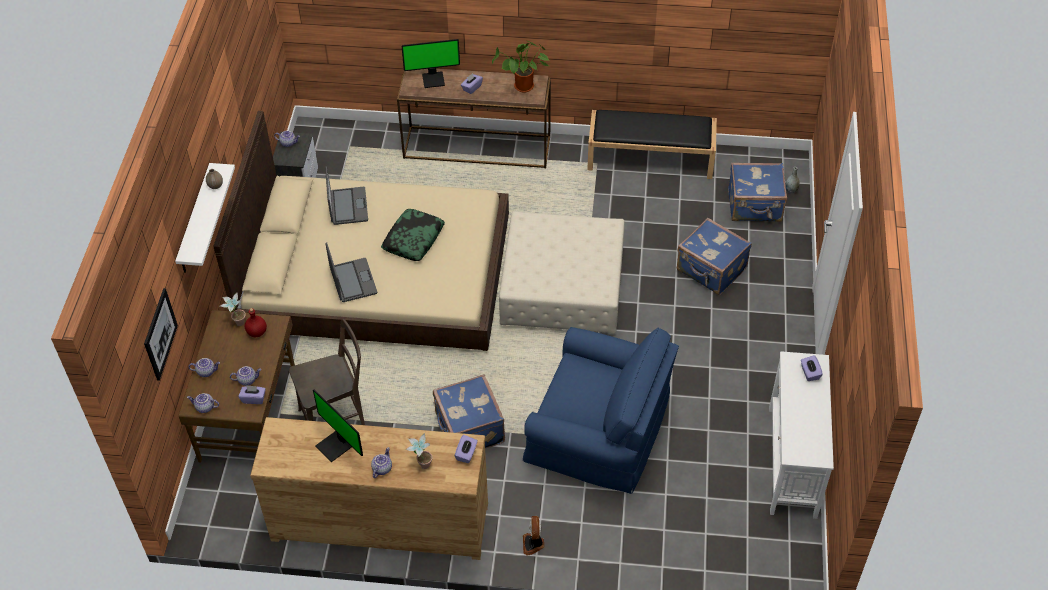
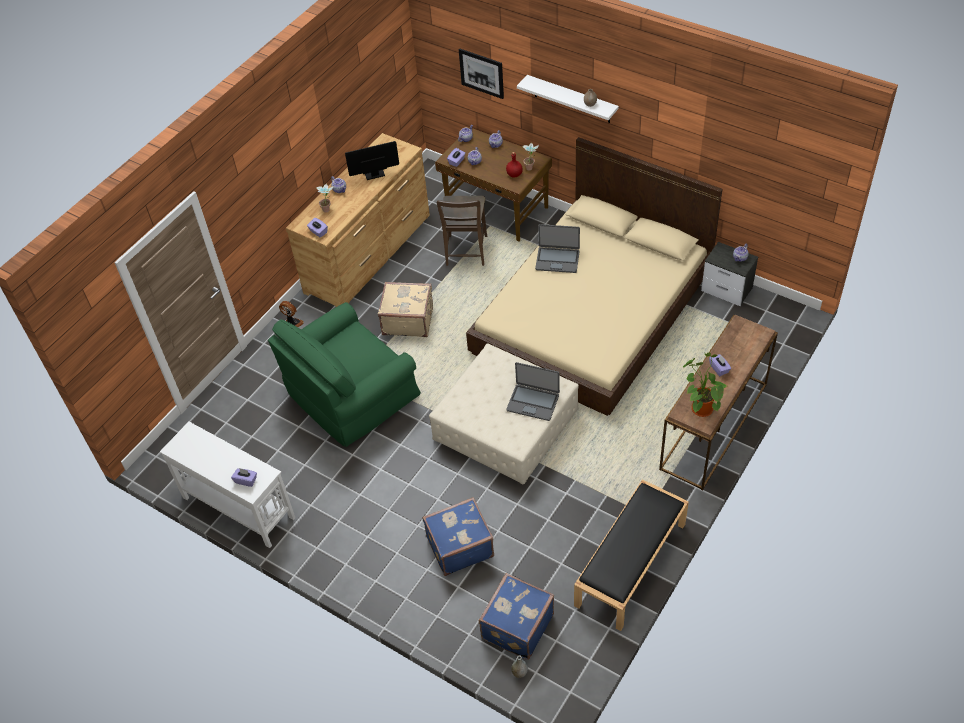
camera: 120 degrees right, 0 degrees up
laptop [325,166,368,225] -> laptop moved to [506,362,560,421]
pillow [381,209,445,261] -> none
monitor [401,39,460,88] -> none
blue suitcase [433,374,505,449] -> beige suitcase [378,282,433,337]
blue armchair [523,327,679,494] -> green armchair [268,302,421,447]

